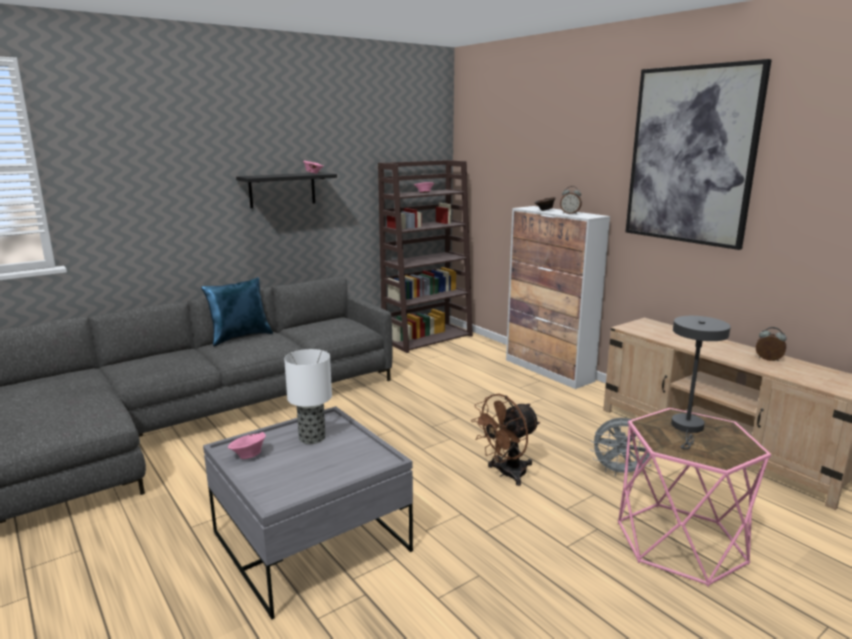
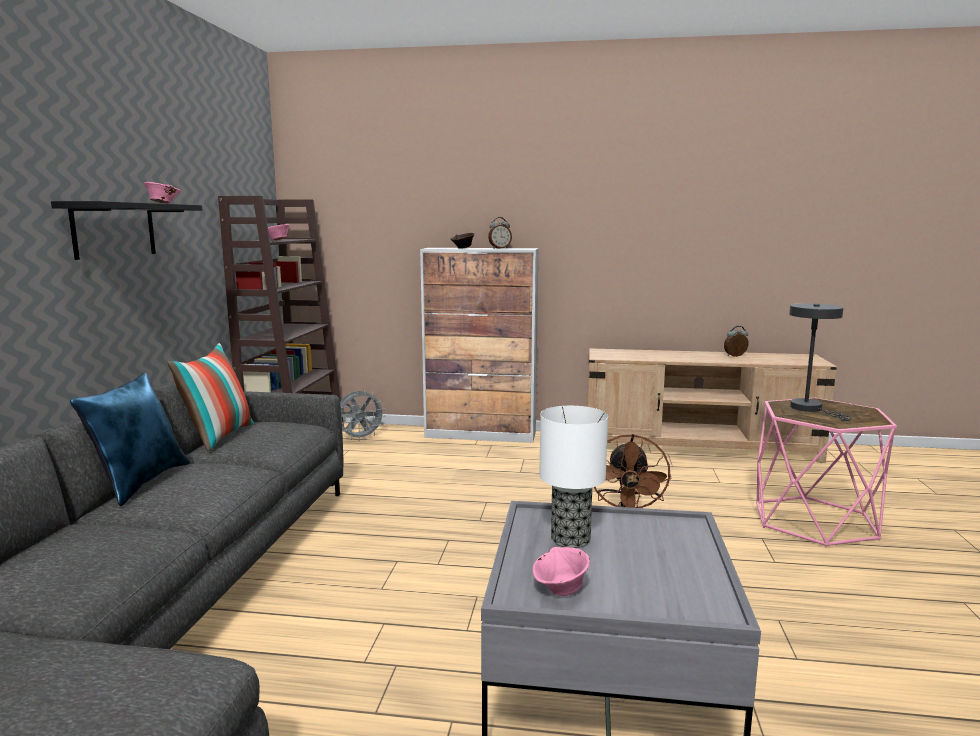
camera: 45 degrees left, 5 degrees down
grey fan [590,418,656,476] -> grey fan moved to [340,390,386,441]
picture [626,59,772,250] -> none
none -> pillow [167,343,254,451]

